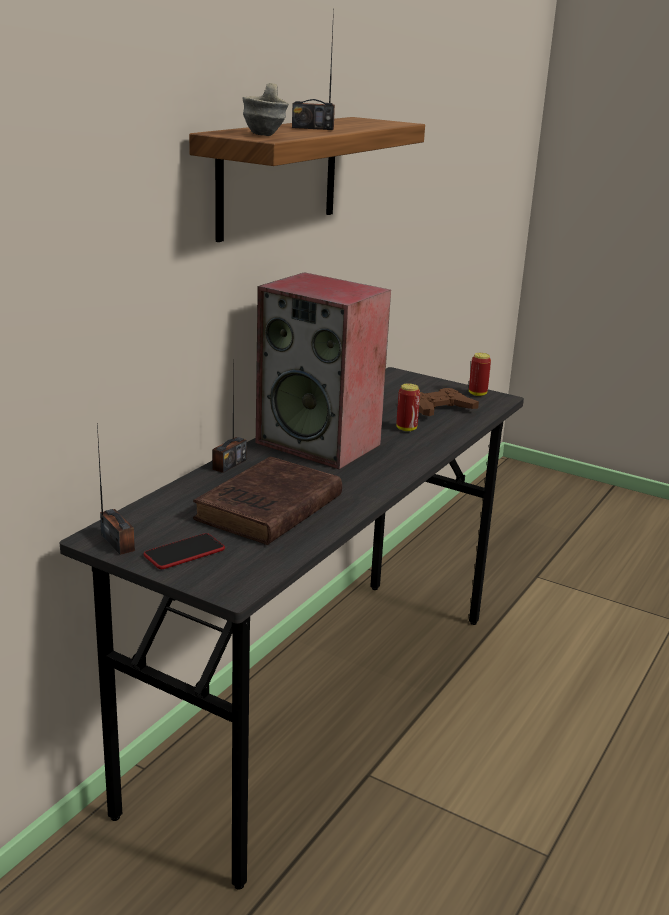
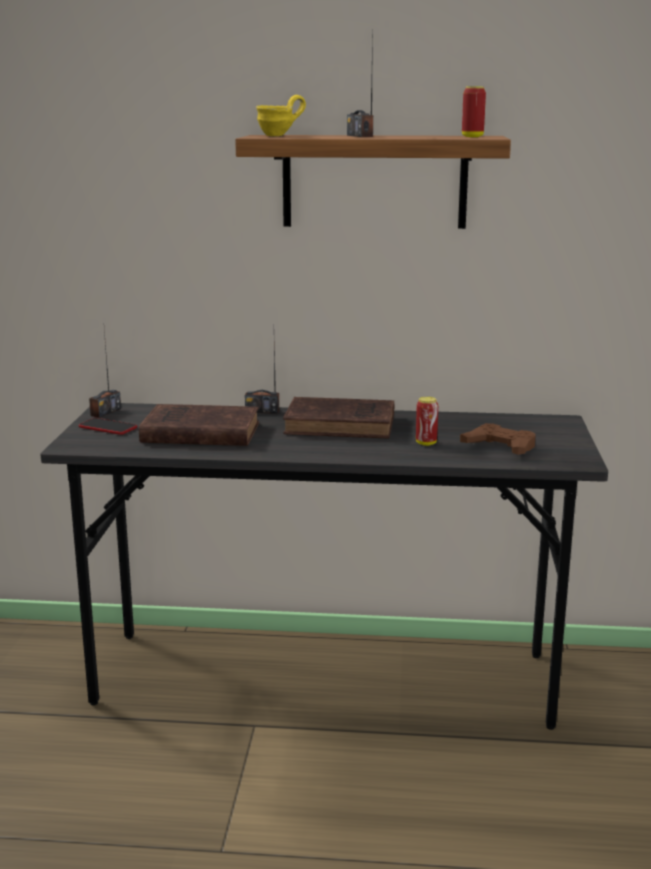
camera: 65 degrees right, 5 degrees down
grey mug [242,83,289,136] -> yellow mug [256,95,306,136]
speaker [256,272,391,469] -> brown book [283,397,395,439]
can [469,353,491,396] -> can moved to [462,86,486,137]

